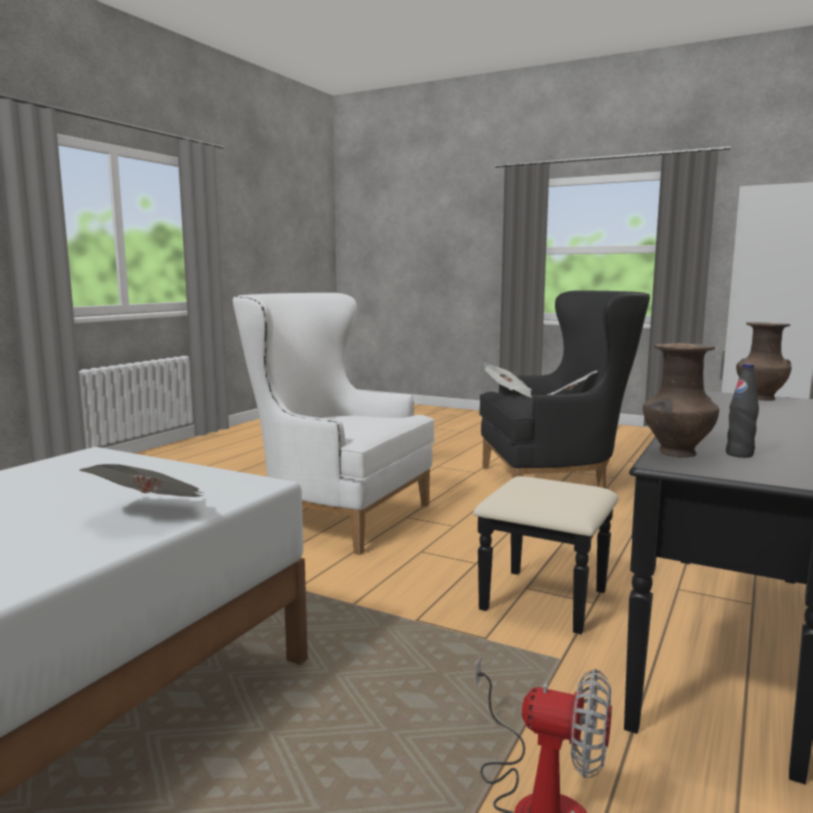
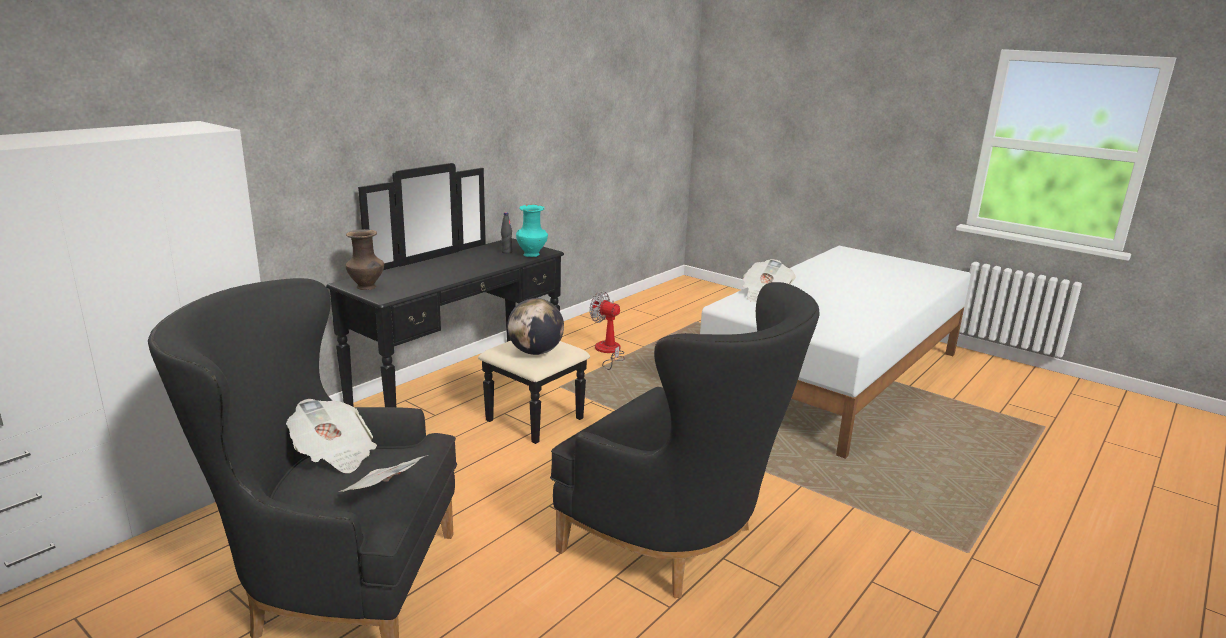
camera: 170 degrees left, 10 degrees up
white armchair [233,293,435,555] -> black armchair [550,282,820,598]
brown vase [643,343,719,457] -> turquoise vase [516,204,548,257]
none -> globe [507,298,564,355]

